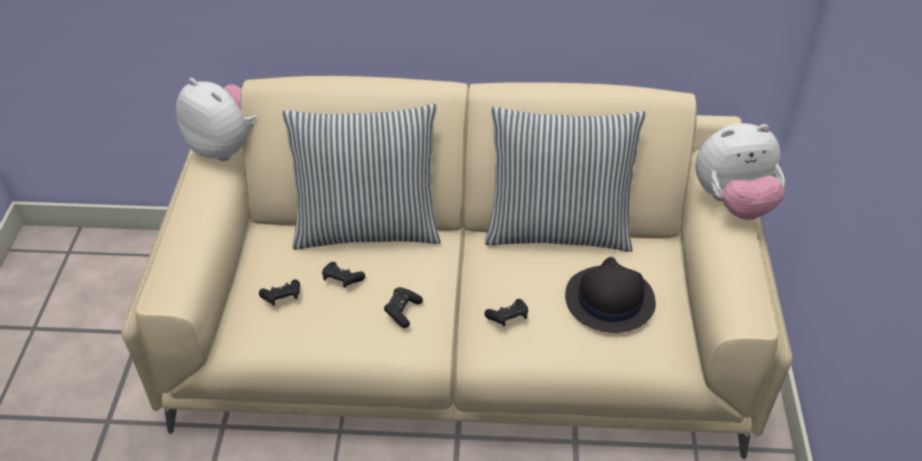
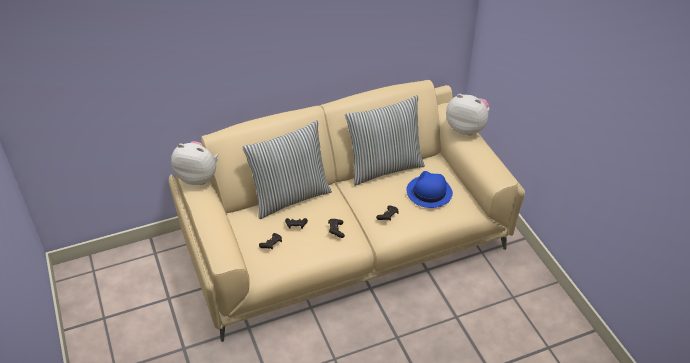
camera: 25 degrees left, 0 degrees up
black hat [565,257,656,333] -> blue hat [406,171,453,208]
plush toy [695,123,785,220] -> plush toy turned 120 degrees counterclockwise [446,94,490,136]

